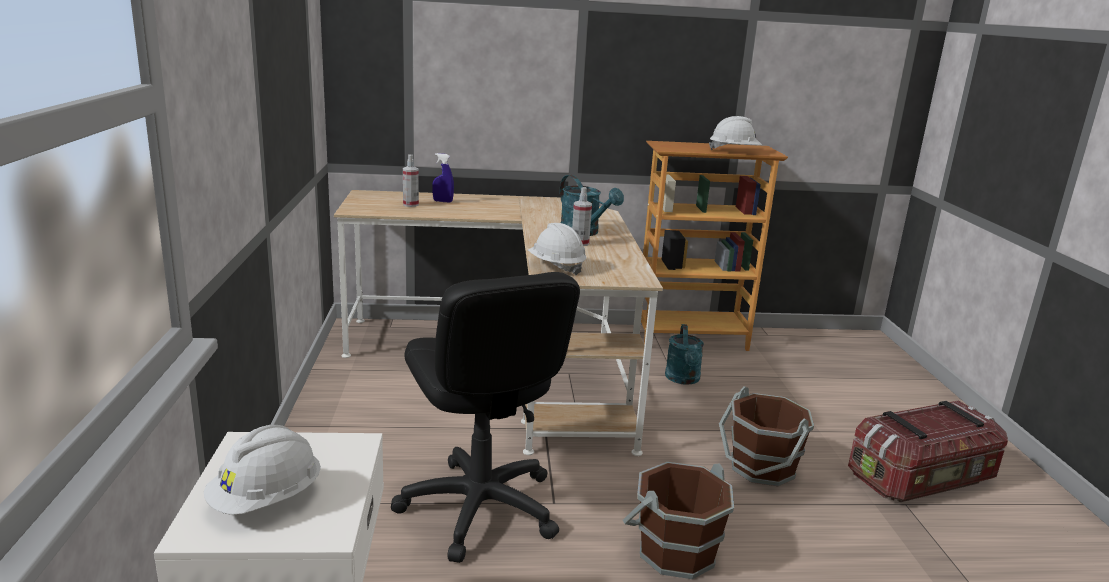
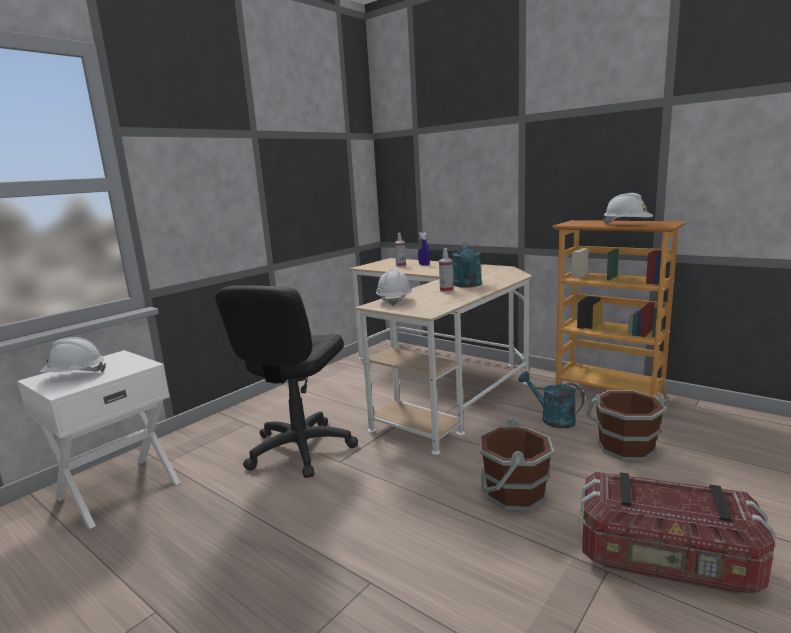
camera: 45 degrees right, 5 degrees down
brown bucket [623,462,734,579] -> brown bucket moved to [586,390,666,461]
turquoise watering can [665,324,704,385] -> turquoise watering can turned 90 degrees clockwise [518,371,585,428]

